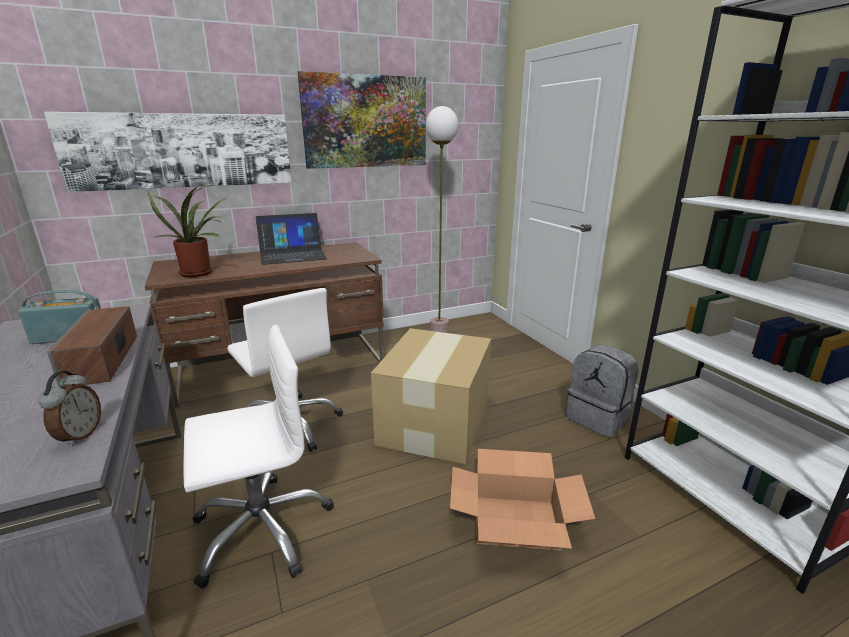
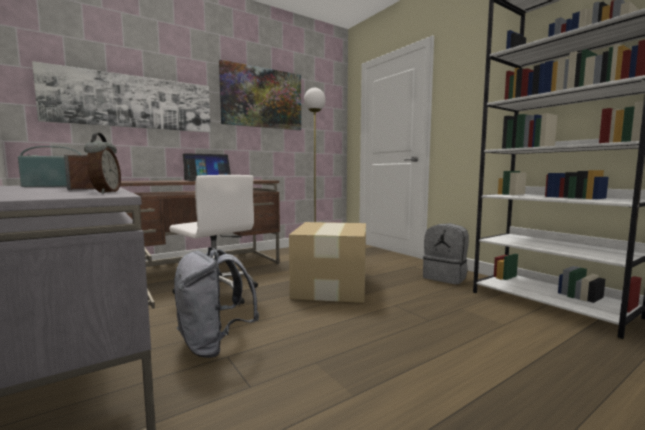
camera: 10 degrees left, 15 degrees down
potted plant [147,186,227,277] -> none
white office chair [183,325,334,589] -> grey backpack [174,247,259,358]
cardboard box [450,449,595,551] -> none

